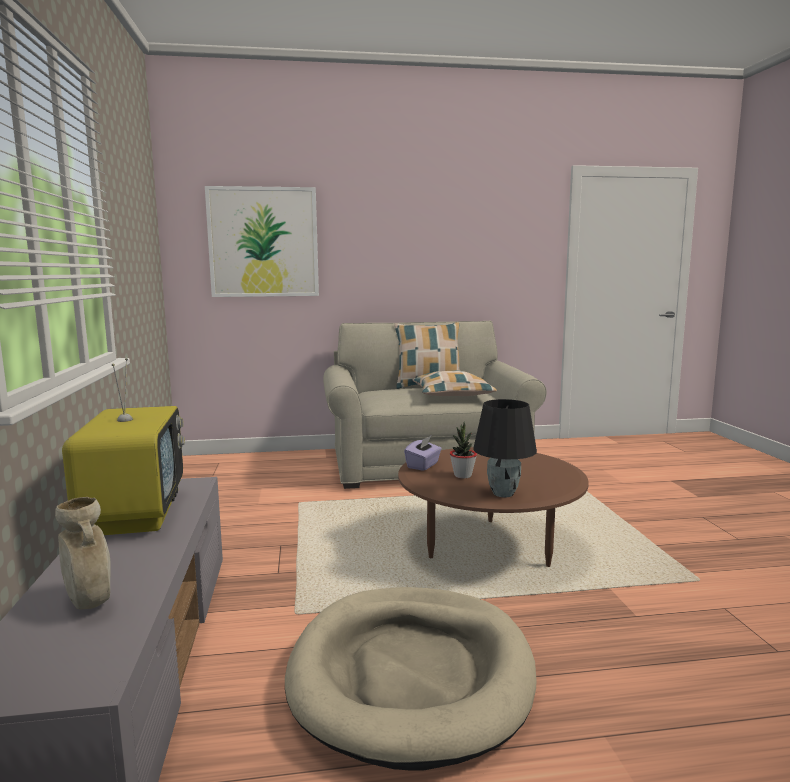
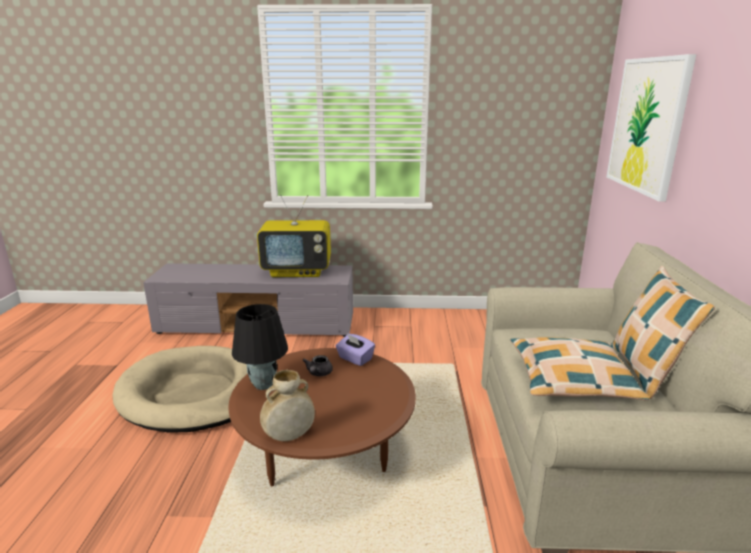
camera: 100 degrees right, 10 degrees up
beige vase [55,497,111,609] -> beige vase moved to [260,370,315,441]
potted plant [450,422,477,478] -> grey teapot [302,355,333,376]

